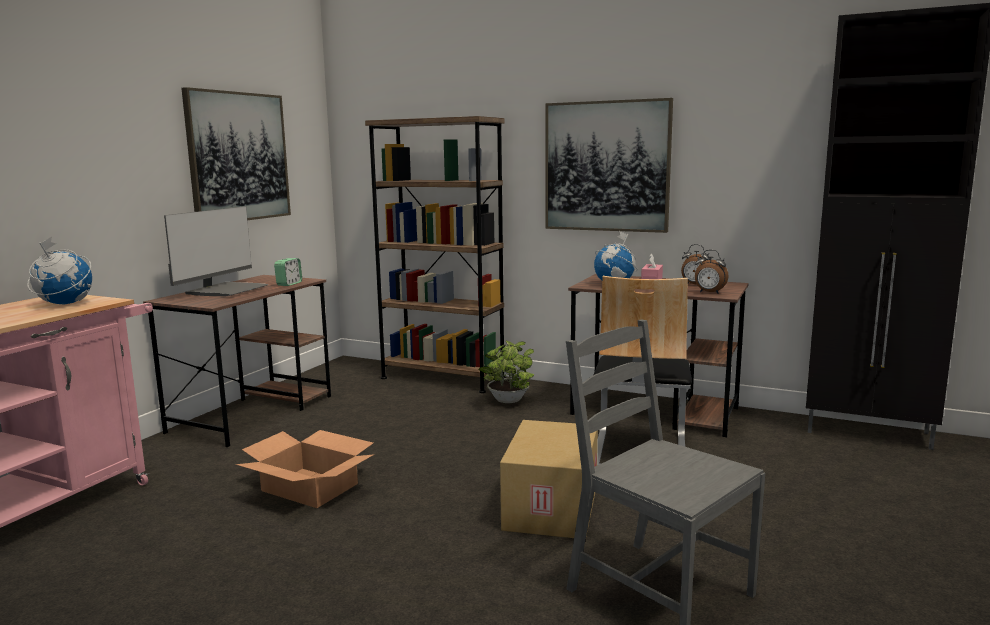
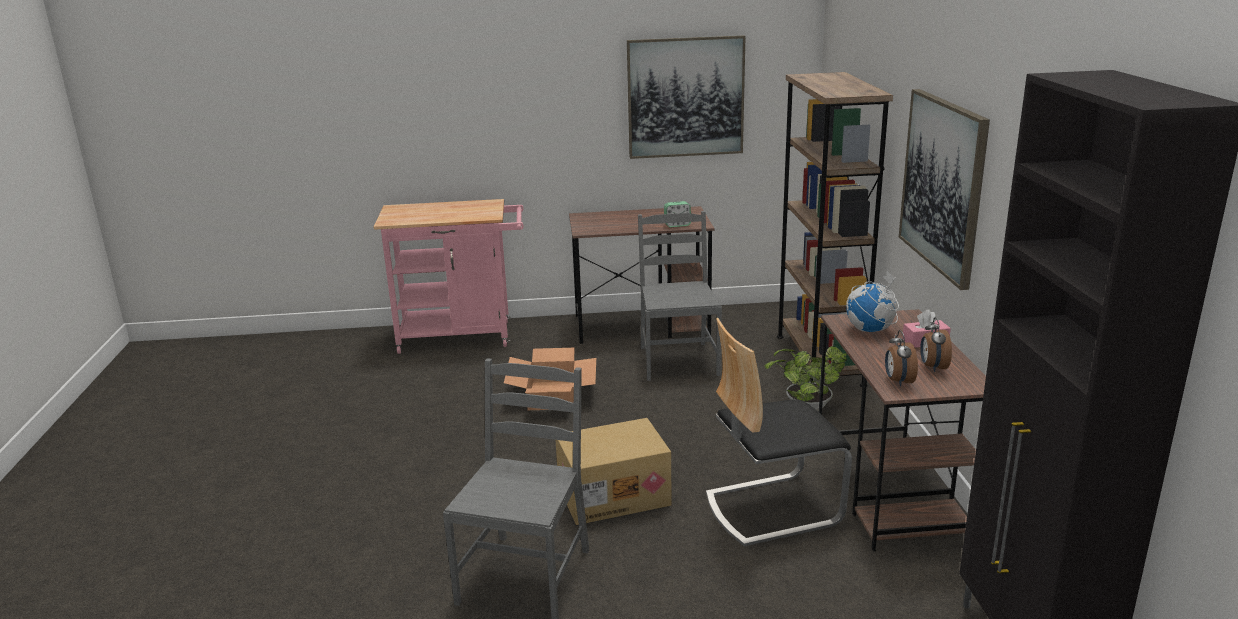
camera: 60 degrees right, 10 degrees up
globe [27,237,92,304] -> none
monitor [164,206,269,296] -> none
none -> grey chair [638,211,722,381]

